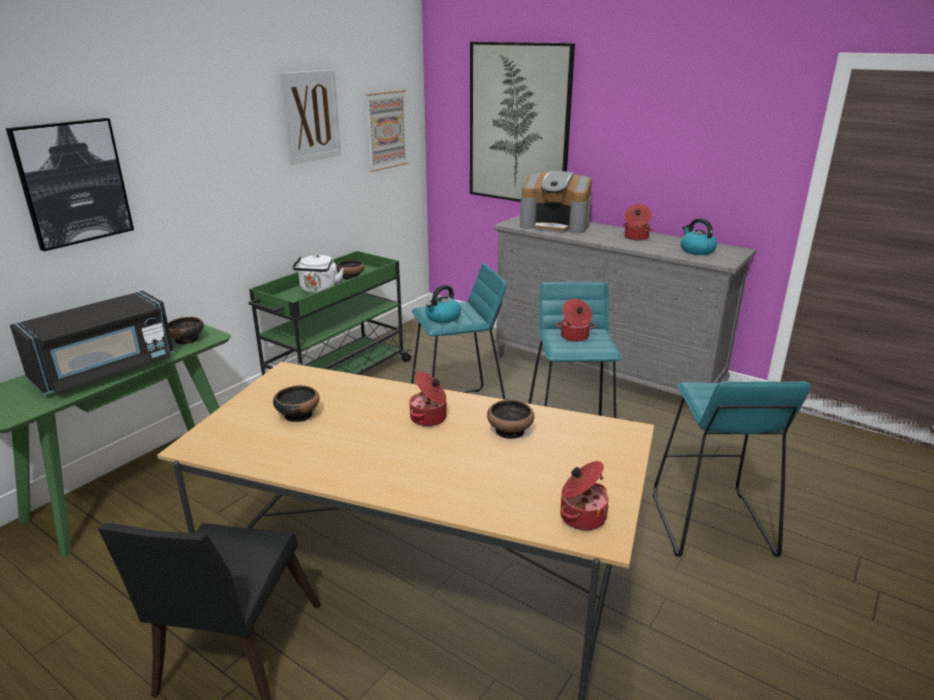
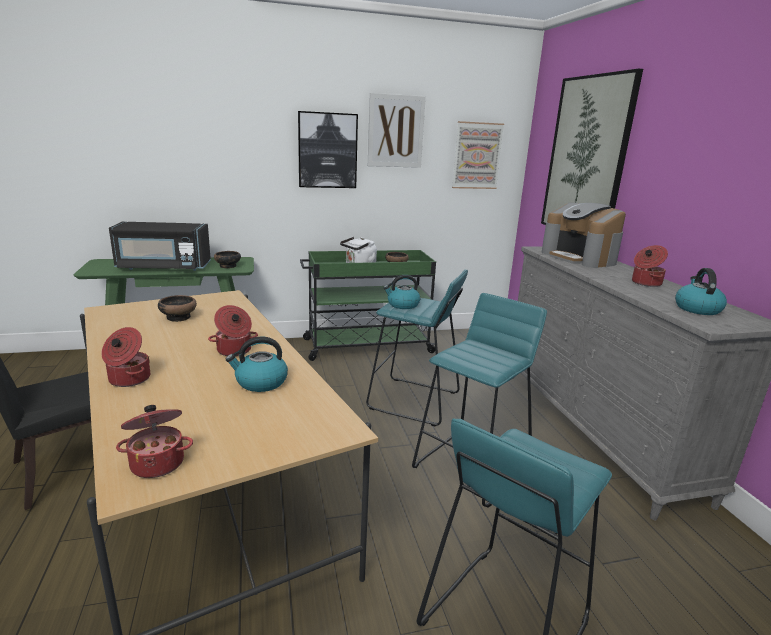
camera: 40 degrees right, 5 degrees down
picture [6,118,134,251] -> picture moved to [298,111,358,188]
bowl [487,400,534,439] -> kettle [226,337,288,392]
cooking pot [556,299,596,342] -> cooking pot moved to [101,327,150,387]

